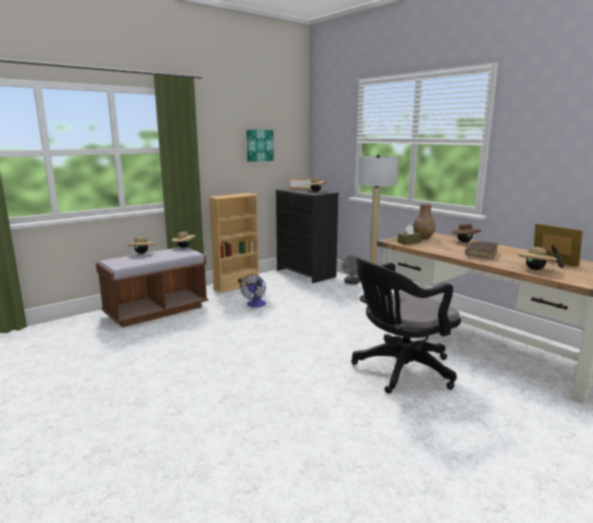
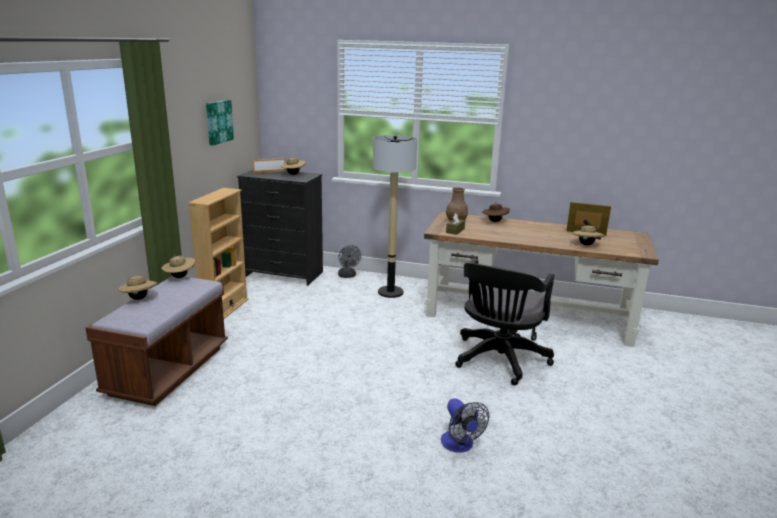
camera: 35 degrees left, 5 degrees up
fan [240,274,266,307] -> fan moved to [441,398,489,453]
brown book [465,241,498,259] -> none

